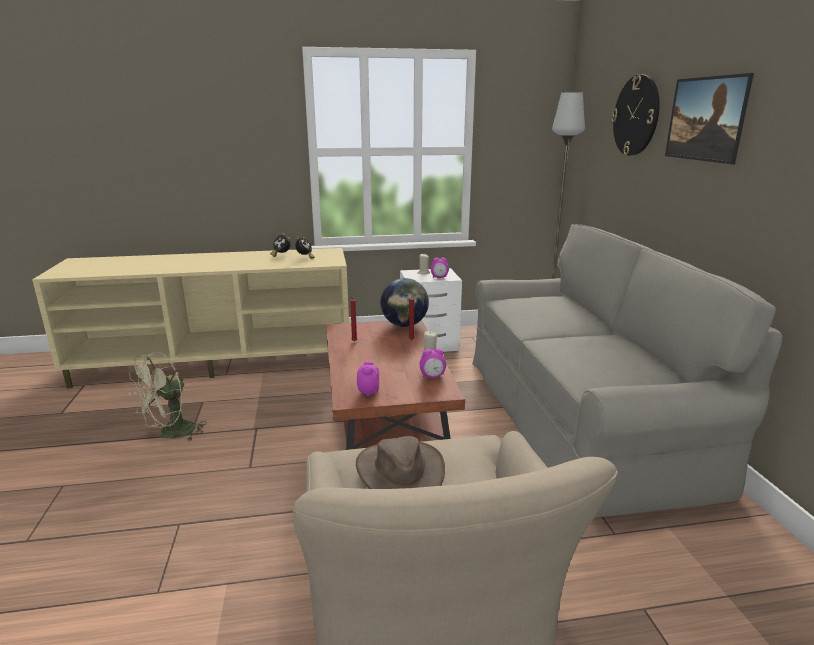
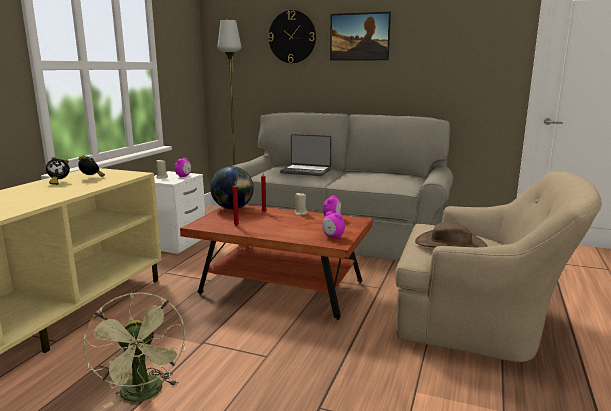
camera: 60 degrees left, 5 degrees down
none -> laptop [280,134,332,176]

